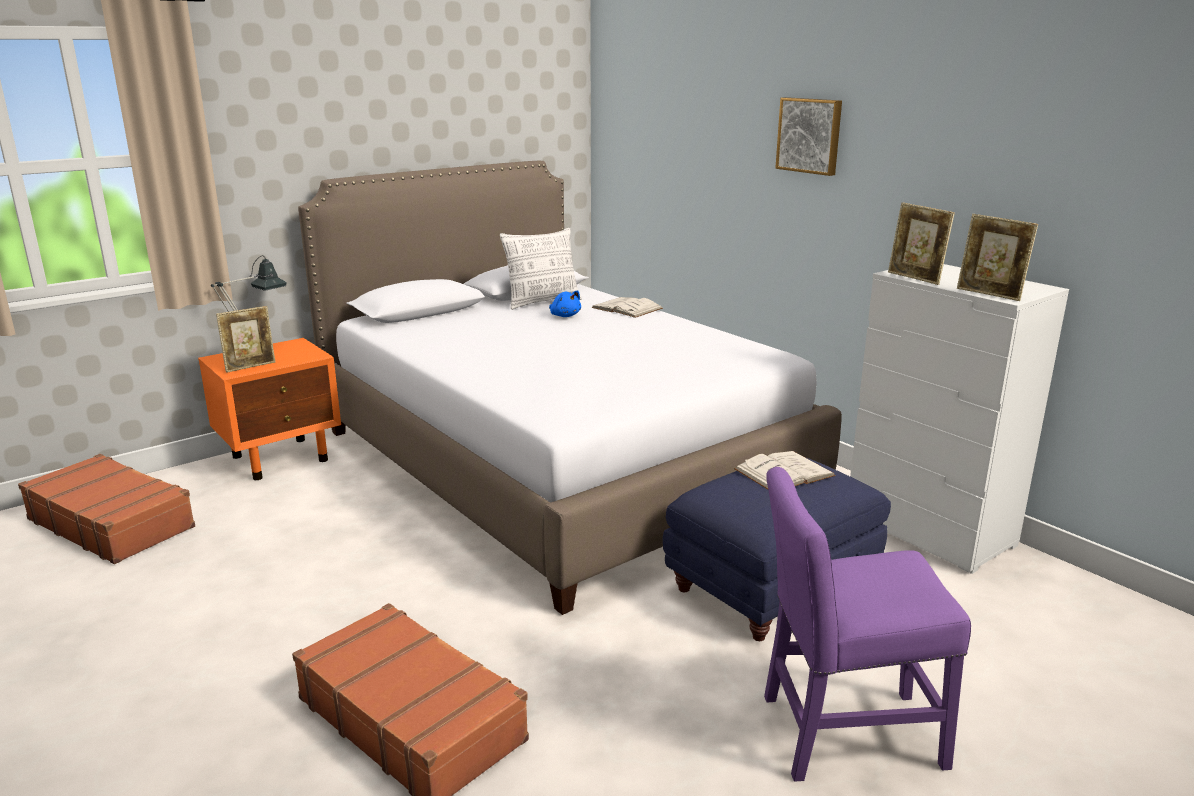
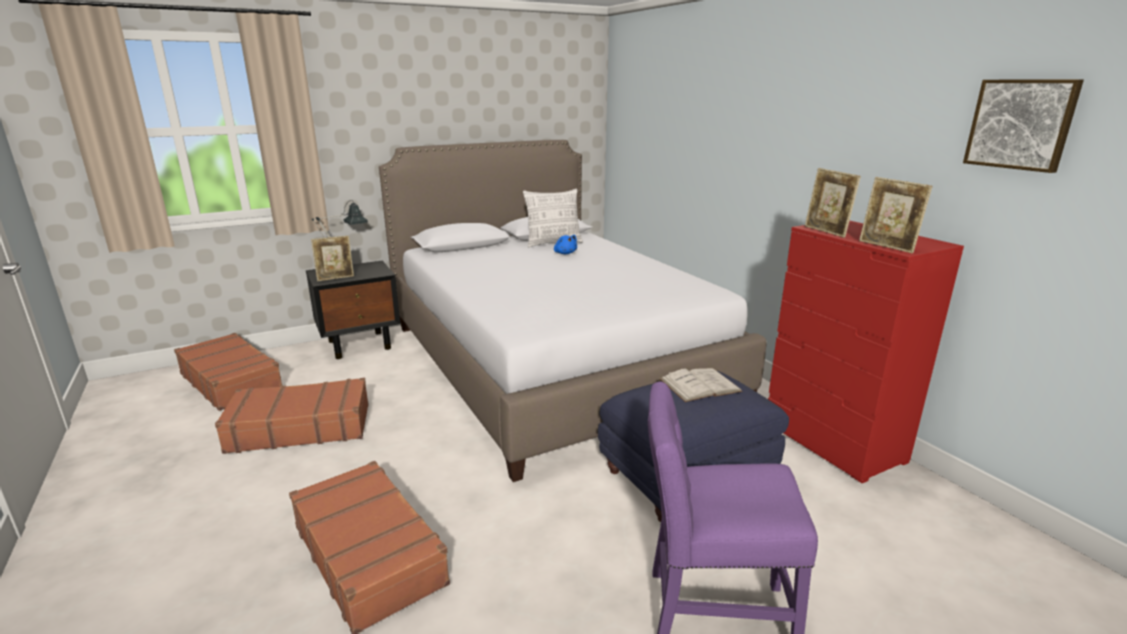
camera: 10 degrees right, 0 degrees up
orange nightstand [198,338,341,480] -> black nightstand [306,261,400,359]
white book [591,297,663,318] -> none
picture [775,97,842,176] -> picture moved to [963,79,1084,173]
white dresser [850,264,1069,574] -> red dresser [768,221,964,483]
none -> brown suitcase [215,378,369,454]

